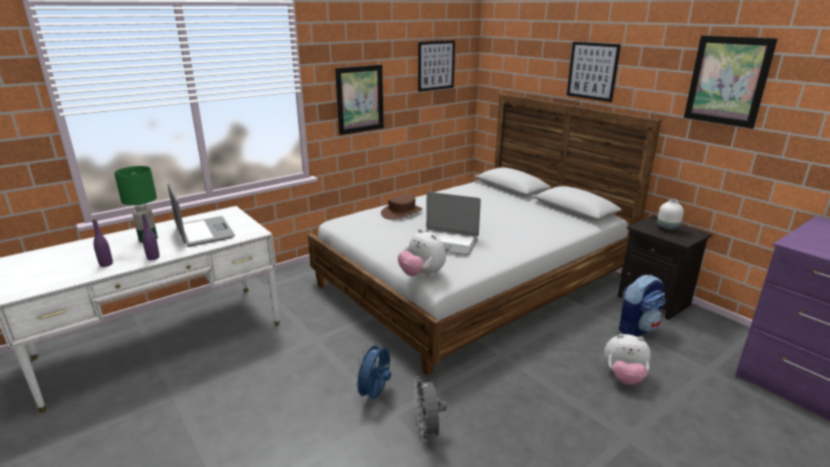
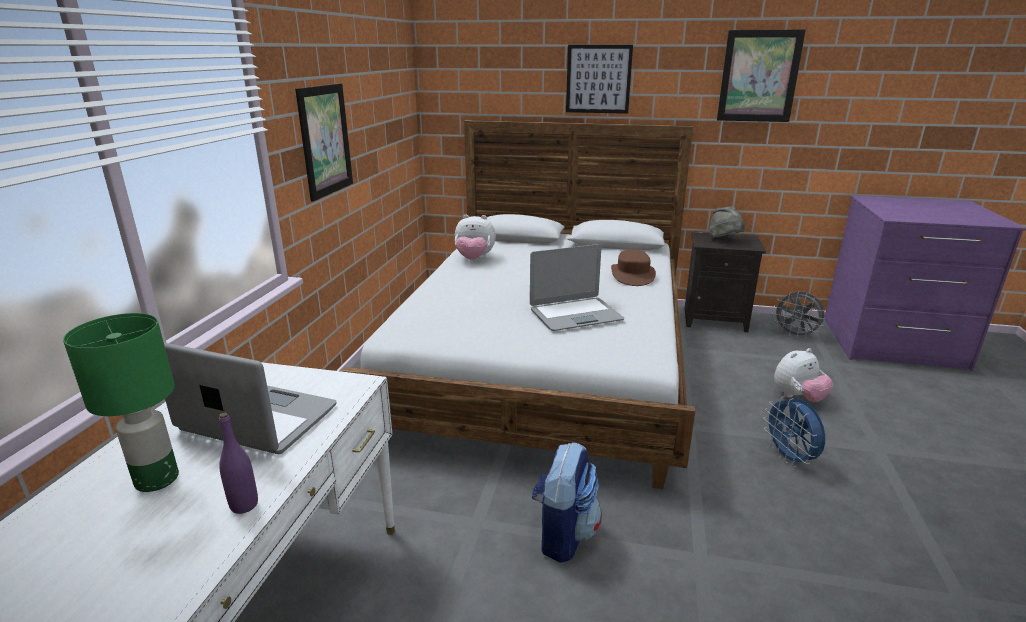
camera: 40 degrees left, 0 degrees up
purple bottle [92,219,113,267] -> none
blue fan [353,342,391,399] -> blue fan moved to [763,396,825,467]
brown hat [381,194,422,220] -> brown hat moved to [611,249,656,286]
plush toy [398,229,446,276] -> plush toy moved to [455,215,496,260]
grey fan [414,376,447,441] -> grey fan moved to [772,292,825,338]
picture [418,40,455,92] -> none
backpack [619,275,665,337] -> backpack moved to [532,442,602,563]
white vase [657,199,684,232] -> grey hat [709,206,745,238]

